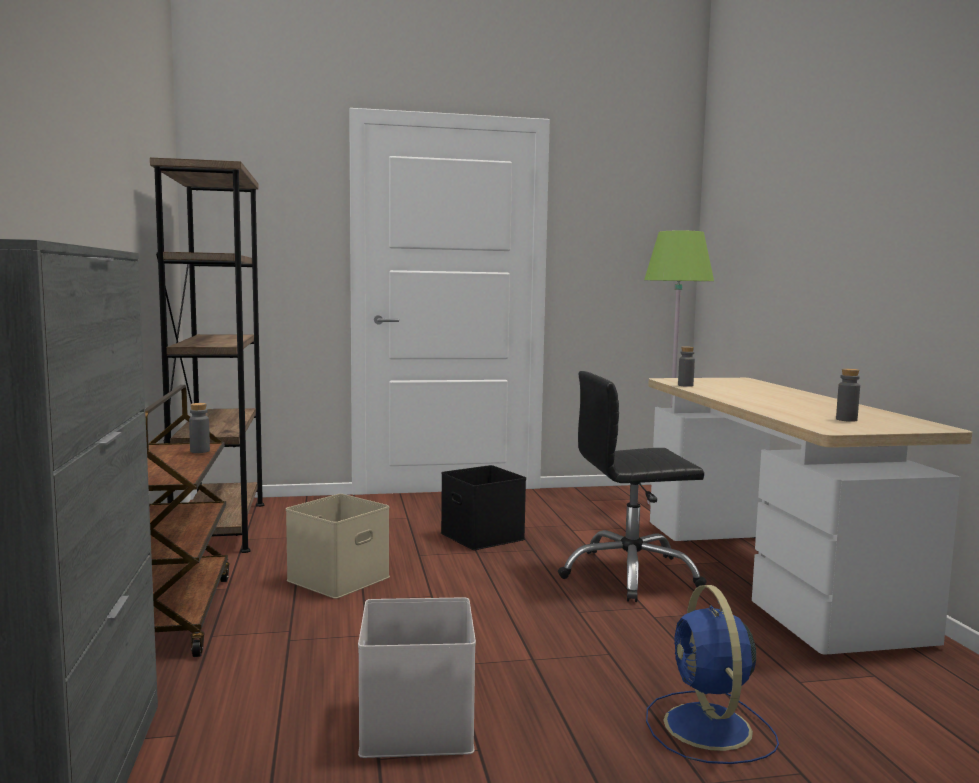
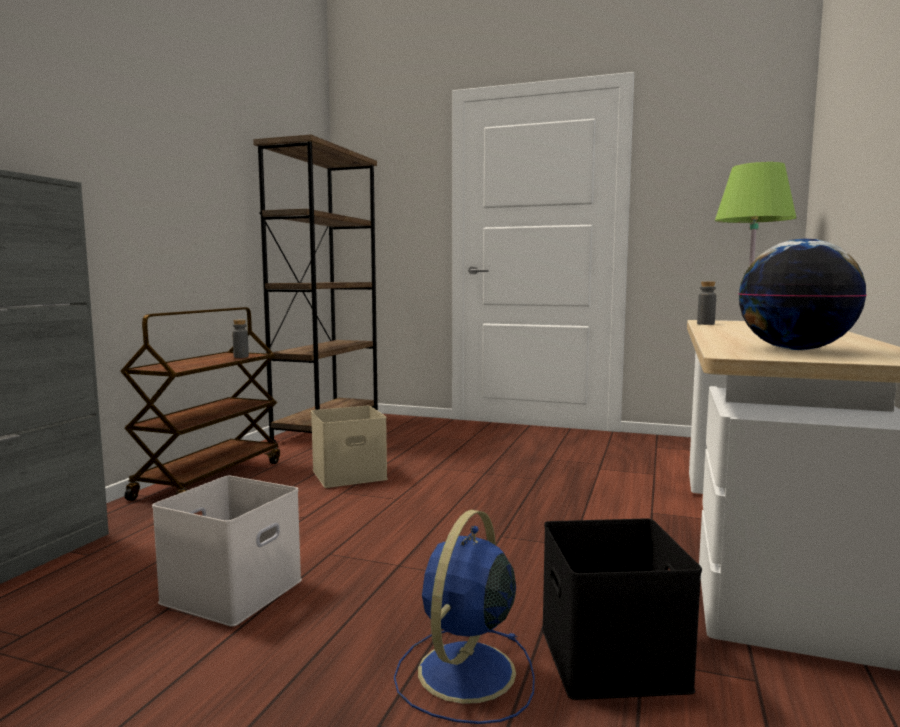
camera: 30 degrees right, 0 degrees up
black storage box [441,465,526,550] -> black storage box moved to [542,519,702,700]
black office chair [558,371,707,602] -> none
grey bottle [836,369,860,422] -> globe [738,239,867,350]

